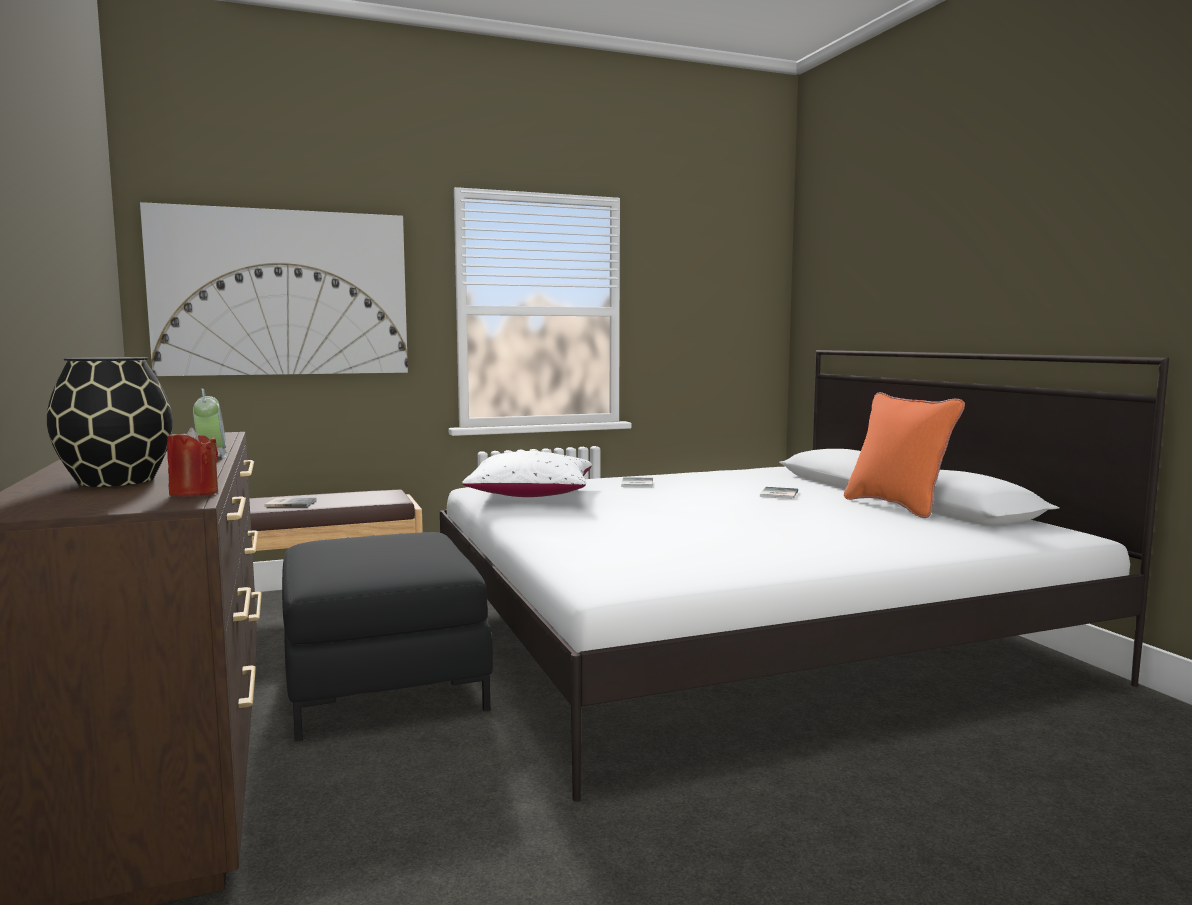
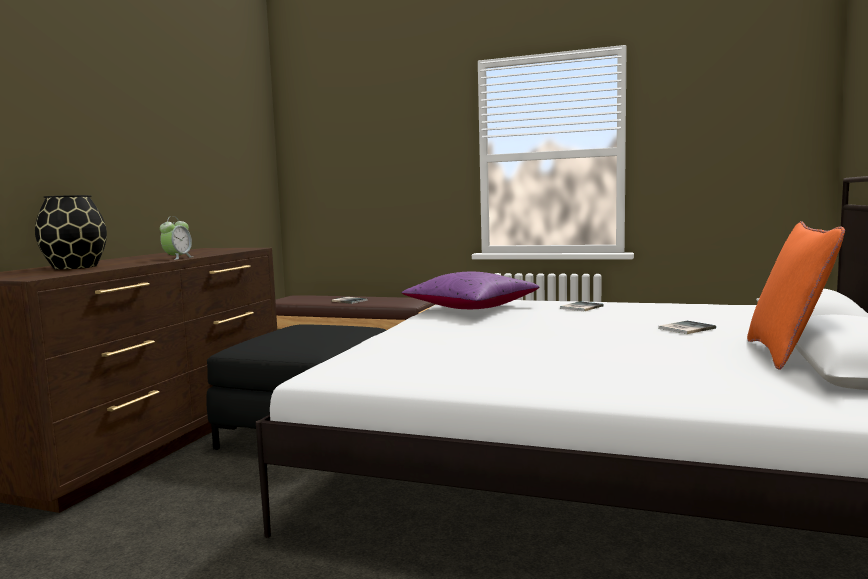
camera: 40 degrees right, 0 degrees up
picture [140,202,408,376] -> none
red candle [167,428,218,497] -> none
white pillow [462,451,592,497] -> purple pillow [402,272,540,309]

